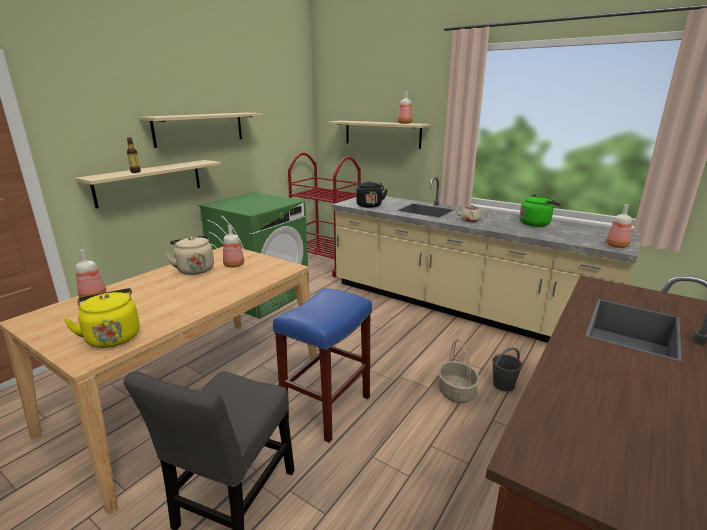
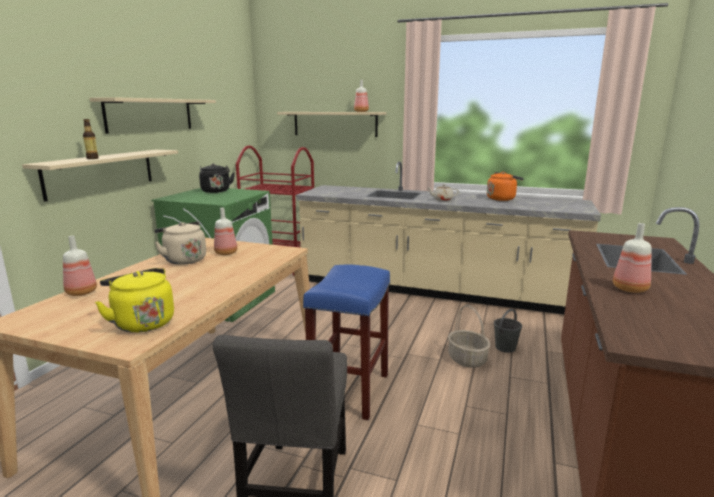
camera: 15 degrees left, 5 degrees down
black kettle [356,181,388,208] -> black kettle moved to [199,164,235,193]
green kettle [519,194,561,227] -> orange kettle [487,172,524,201]
bottle [606,204,632,248] -> bottle moved to [613,223,652,293]

